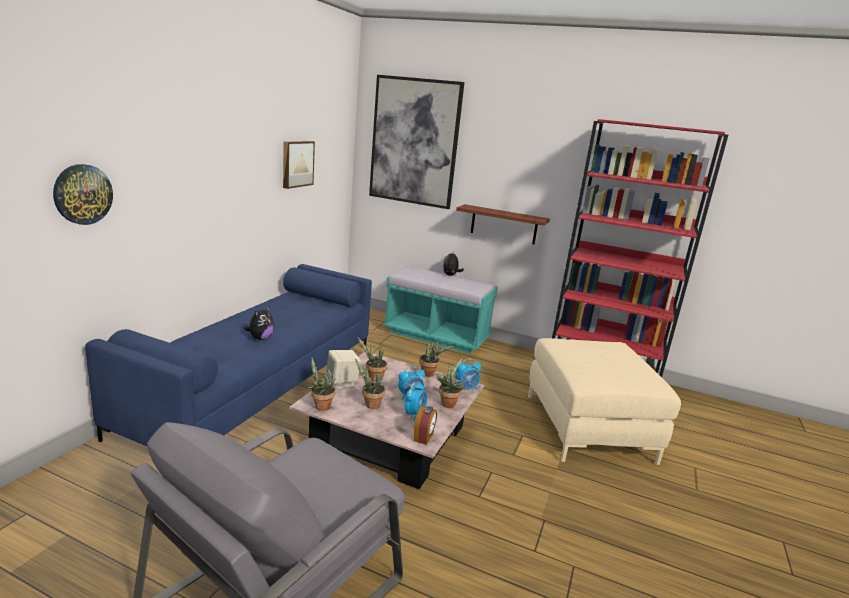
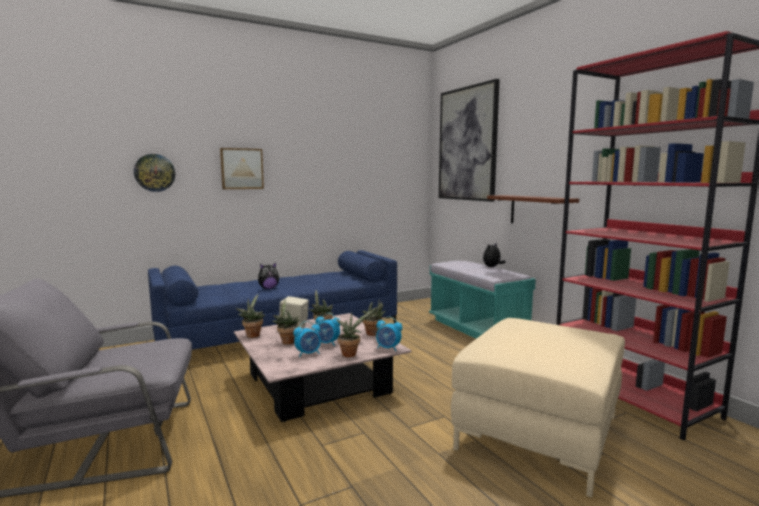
camera: 40 degrees right, 10 degrees down
picture [283,141,315,189] -> picture moved to [220,148,264,189]
alarm clock [414,406,437,445] -> none

